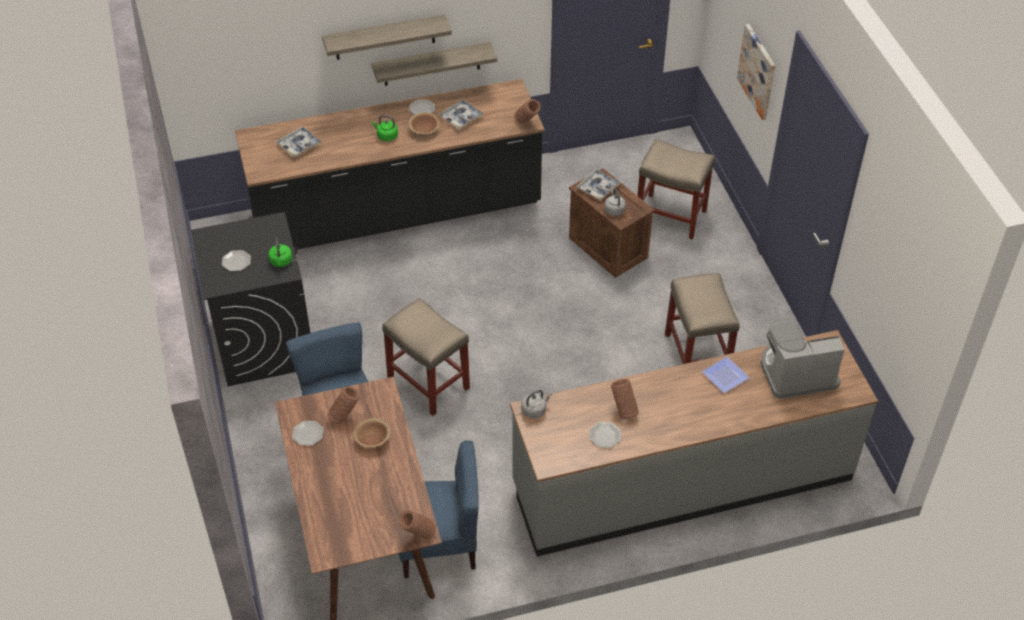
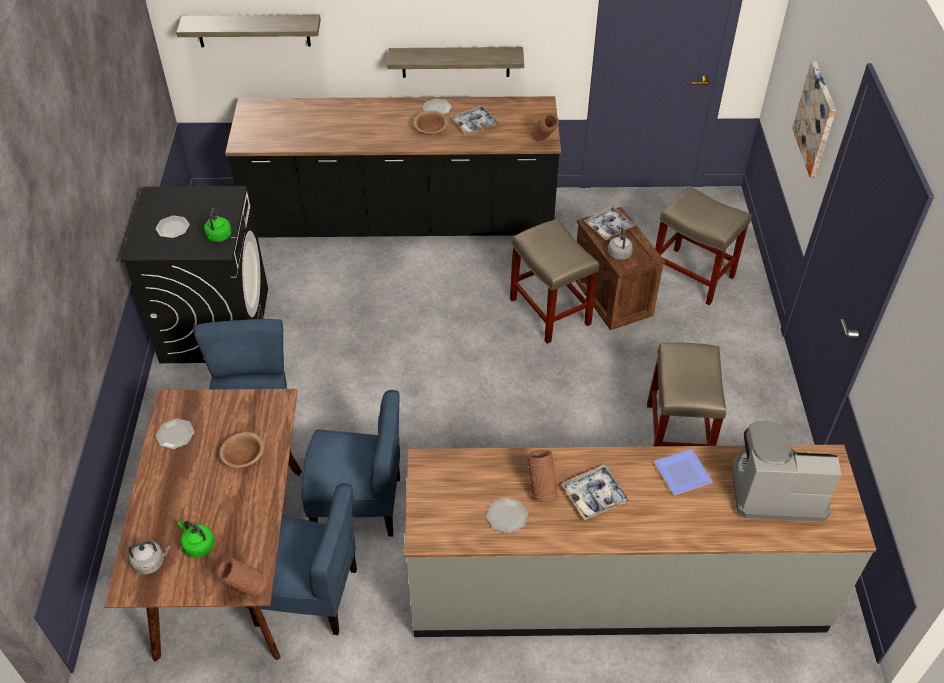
camera: 15 degrees right, 0 degrees up
tray [276,126,322,157] -> tray moved to [561,465,630,520]
shelf [322,15,452,60] -> shelf moved to [176,15,321,47]
brown vase [327,386,360,424] -> none
green kettle [372,115,398,141] -> green kettle moved to [178,521,215,558]
beige stool [382,298,470,416] -> beige stool moved to [510,219,599,344]
grey kettle [521,390,552,419] -> grey kettle moved to [129,540,171,575]
none -> blue chair [301,390,400,537]

